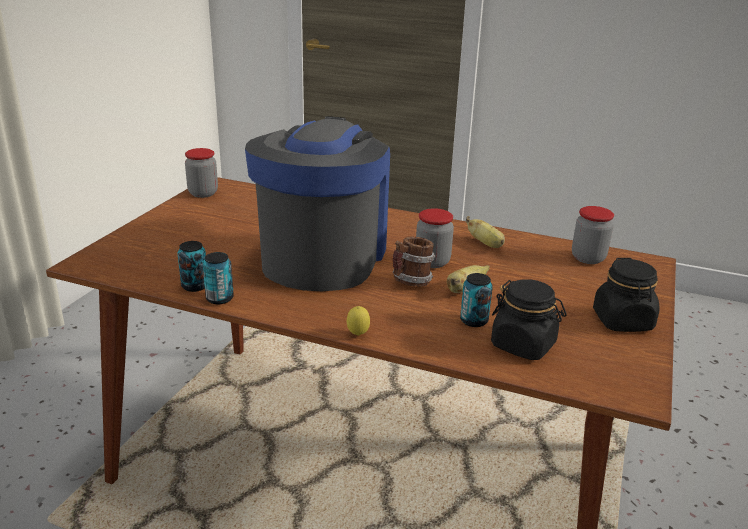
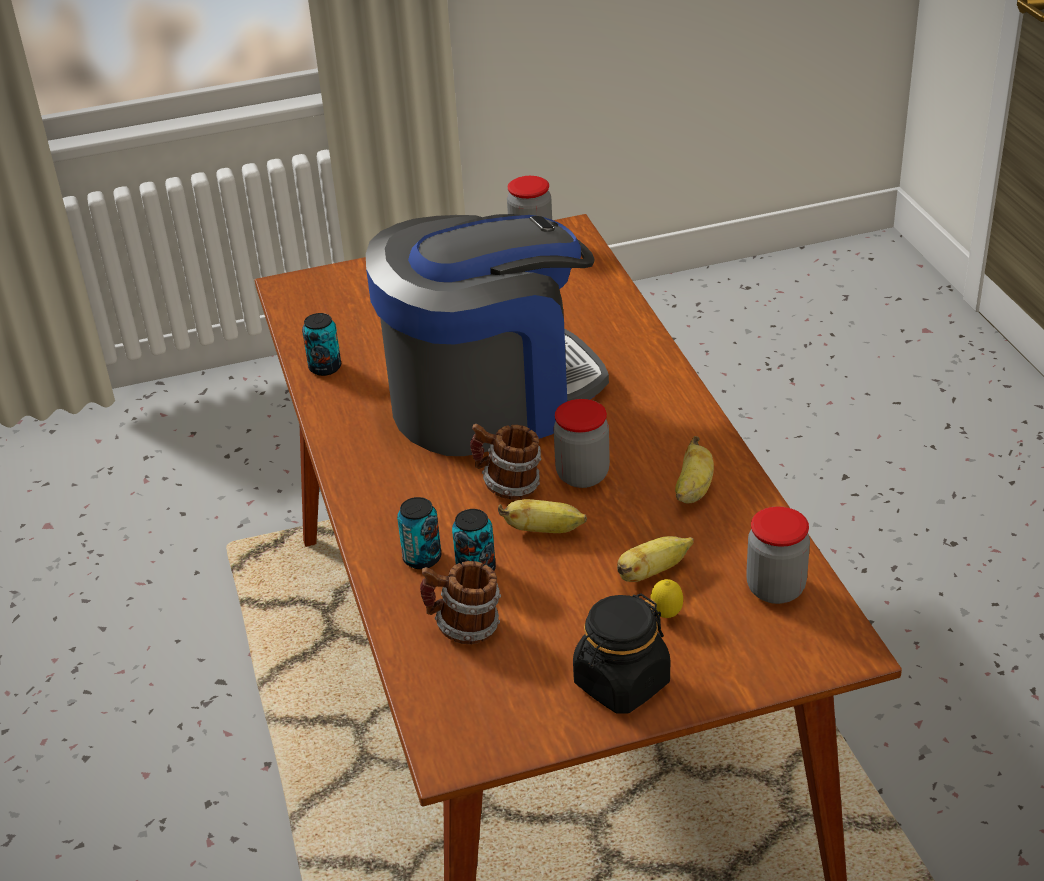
camera: 55 degrees right, 10 degrees up
can [203,252,234,304] -> can moved to [397,497,442,569]
lemon [347,306,370,336] -> lemon moved to [650,579,683,618]
black jar [491,279,567,360] -> mug [420,561,501,644]
none -> banana [617,536,694,582]

